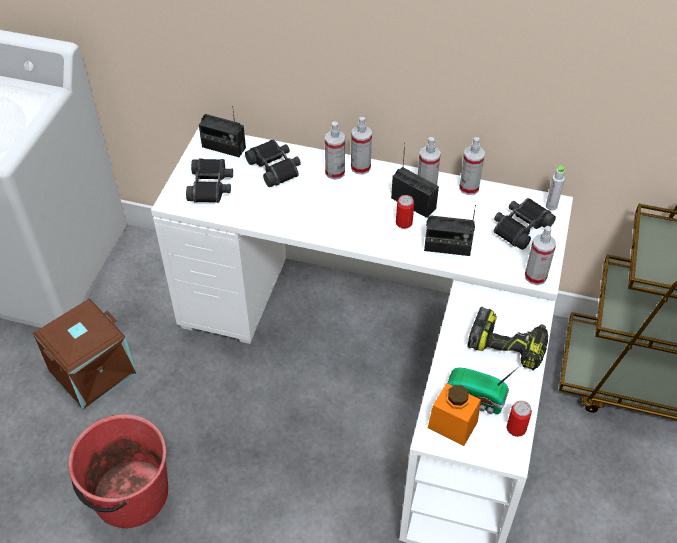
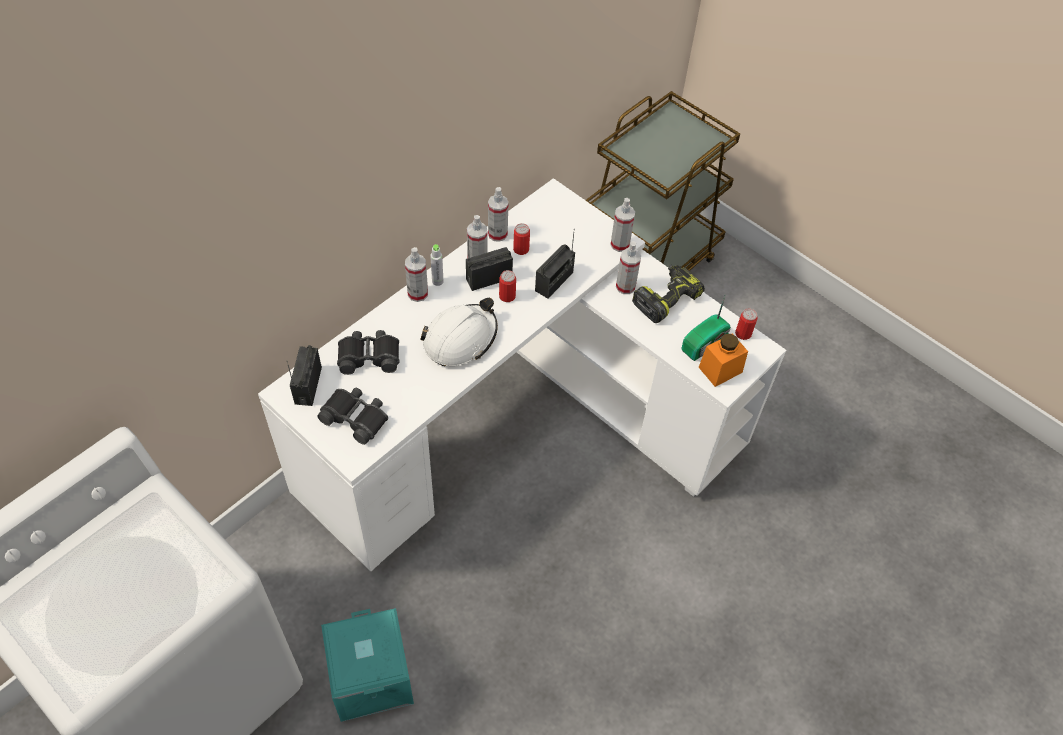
camera: 65 degrees left, 5 degrees up
brown storage box [33,298,137,410] -> turquoise storage box [321,608,414,722]
red bucket [68,414,168,528] -> none
radio [199,106,246,157] -> radio turned 135 degrees clockwise [287,345,322,406]
spray bottle [325,122,345,180] -> spray bottle moved to [616,241,641,294]
black binoculars [494,198,556,250] -> none
grey bottle [546,166,565,211] -> grey bottle moved to [430,244,443,286]
none -> white hard hat [420,298,498,366]
none -> can [513,223,530,255]

